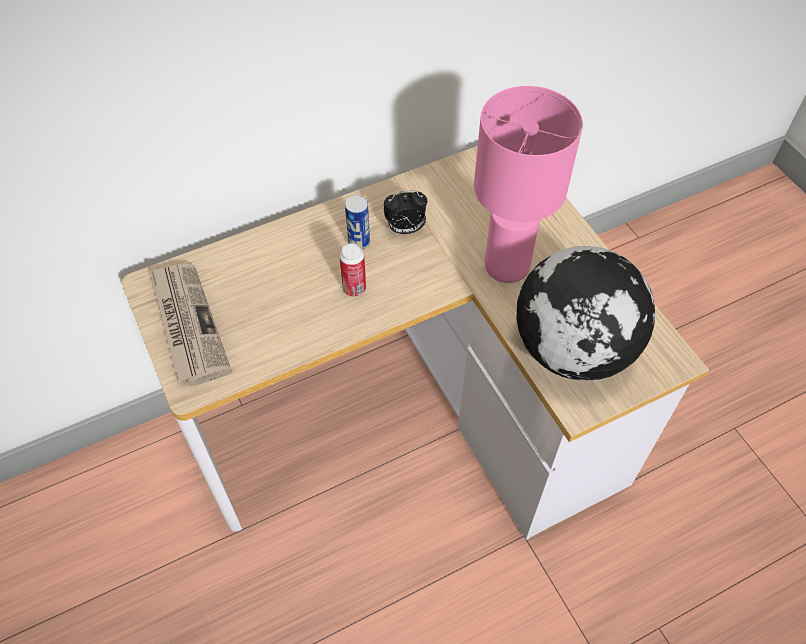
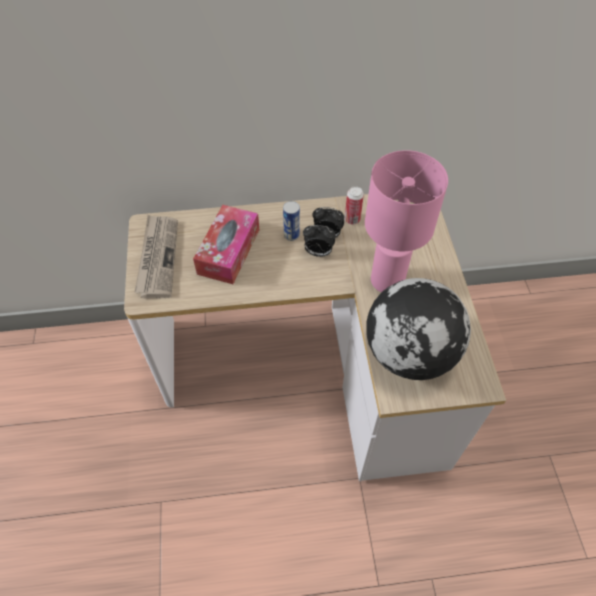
camera: 20 degrees right, 0 degrees up
can [339,243,366,297] -> can moved to [345,186,364,224]
none -> tissue box [193,205,259,284]
none -> alarm clock [303,225,336,257]

